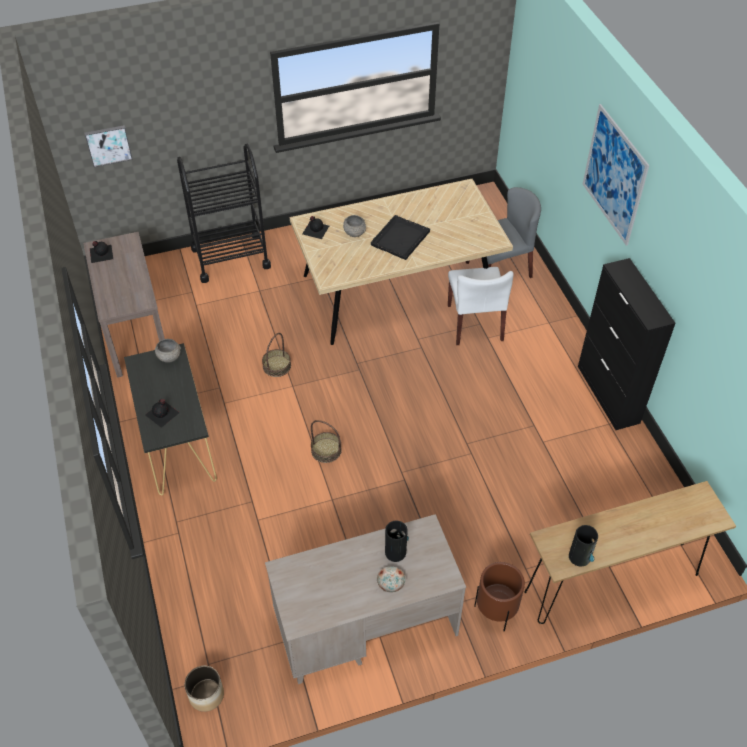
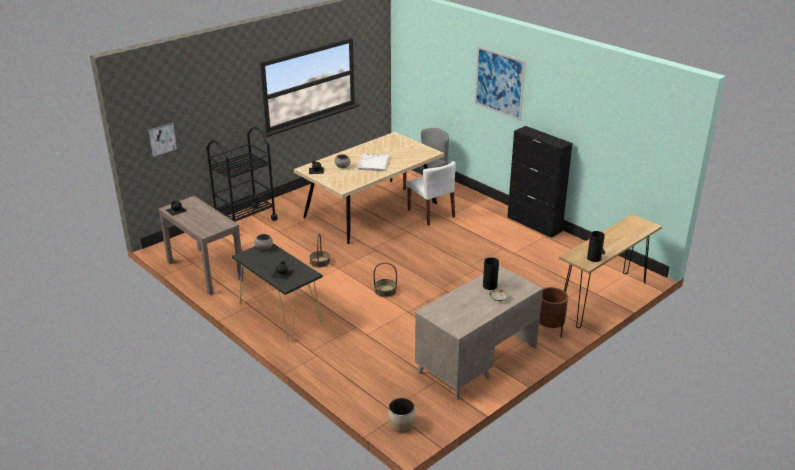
camera: 25 degrees left, 20 degrees down
black tray [371,215,430,260] -> white tray [358,154,389,171]

